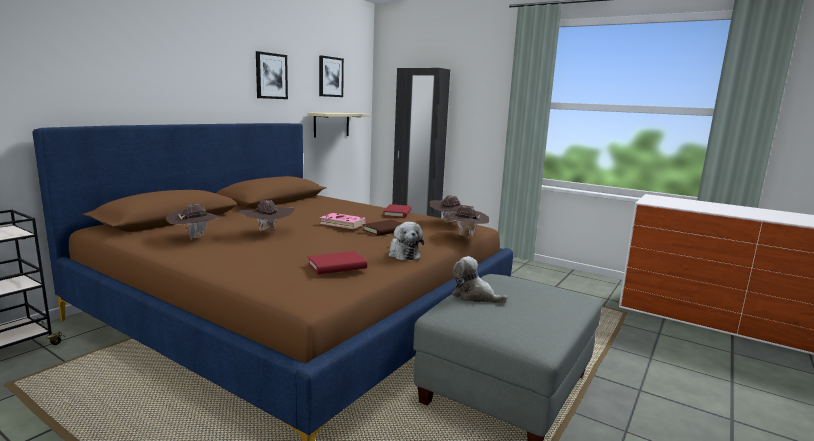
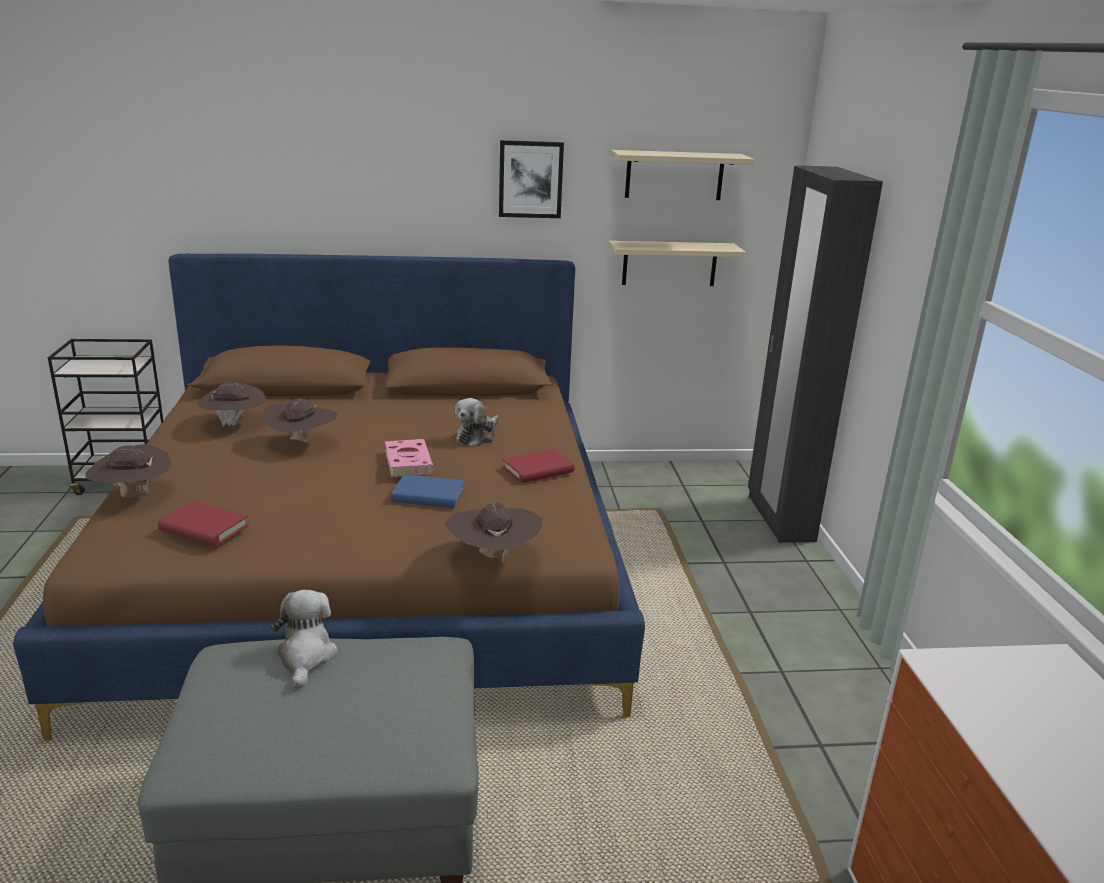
camera: 50 degrees right, 10 degrees up
picture [319,55,344,97] -> beige shelf [611,150,754,200]
brown book [362,219,402,236] -> blue book [391,474,465,508]
plush toy [389,222,424,260] -> plush toy moved to [454,398,499,447]
brown hat [429,195,474,223] -> brown hat moved to [85,444,171,498]

